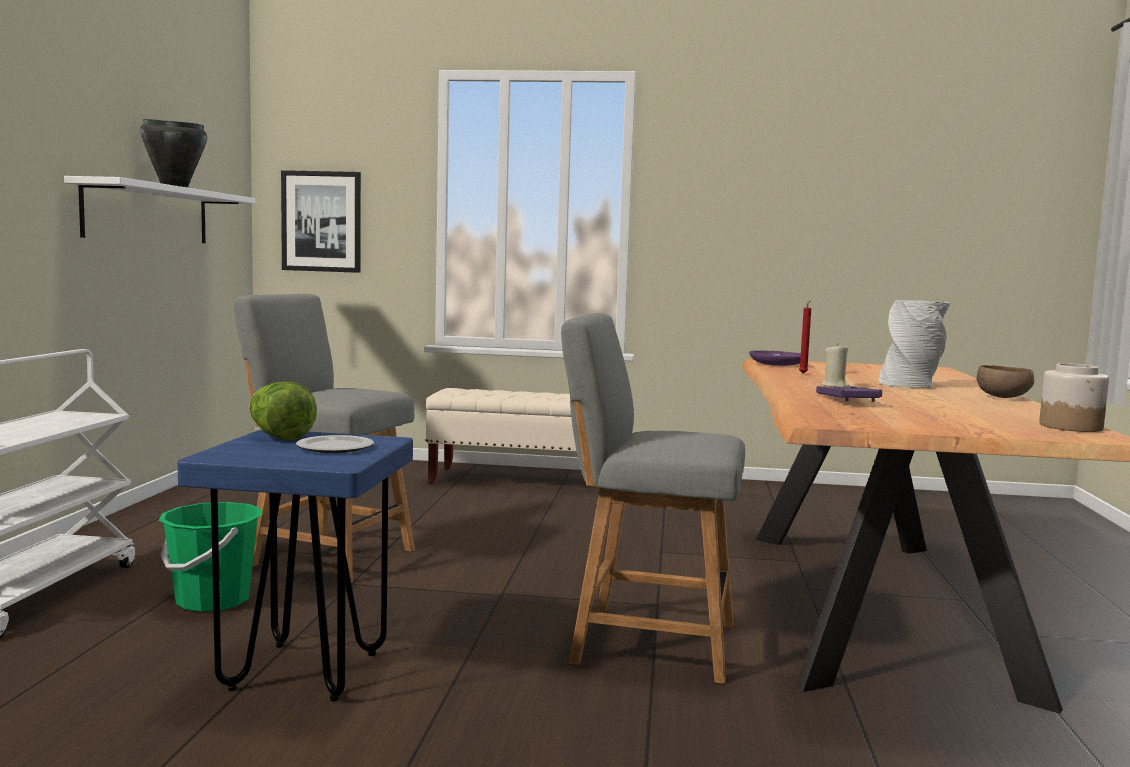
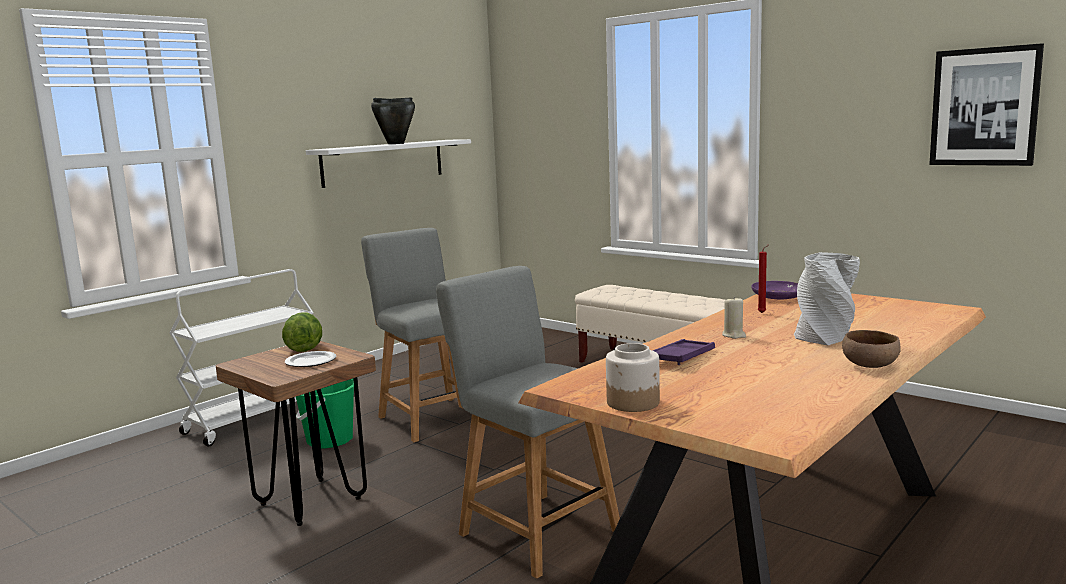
camera: 35 degrees right, 5 degrees up
blue stool [178,430,413,702] -> brown stool [215,341,376,526]
picture [281,170,361,273] -> picture moved to [929,43,1044,166]
jar [1039,363,1109,432] -> jar moved to [606,343,660,412]

